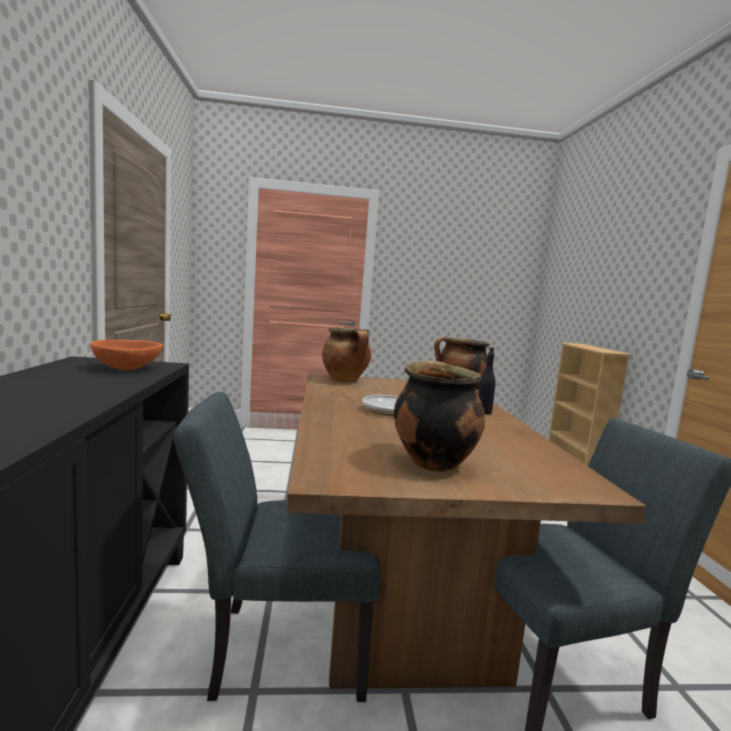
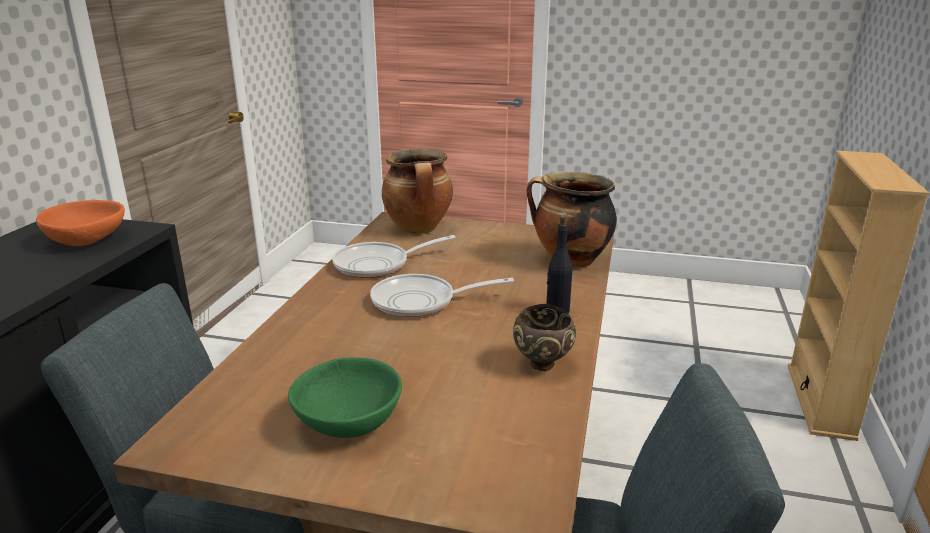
camera: 20 degrees right, 15 degrees up
cooking pot [394,361,485,472] -> green bowl [288,357,402,438]
none -> frying pan [332,235,456,278]
none -> brown bowl [513,304,576,371]

